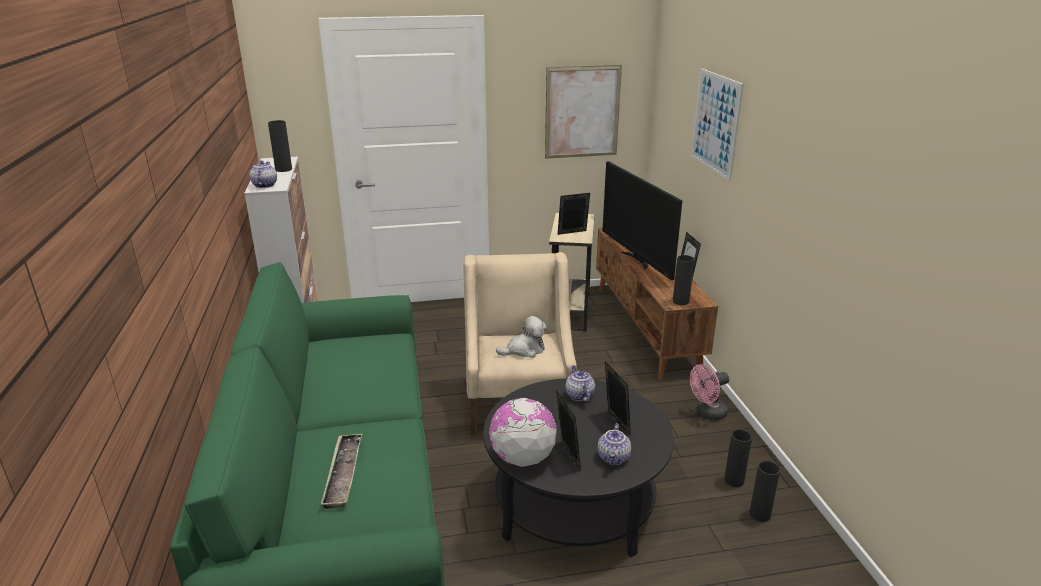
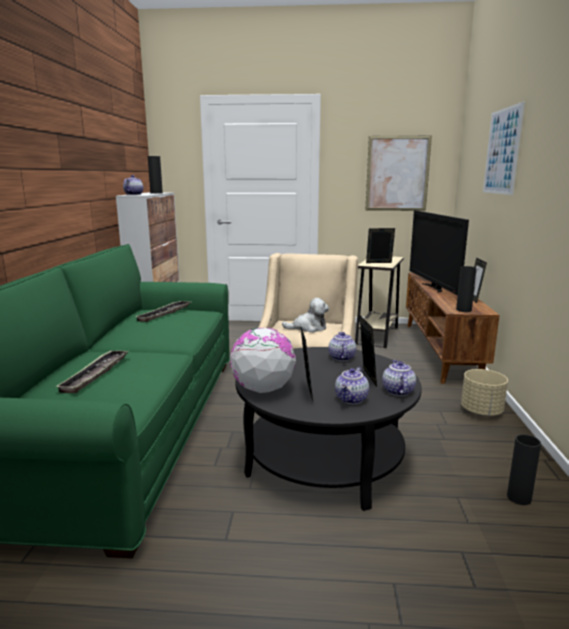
camera: 15 degrees right, 10 degrees down
pink fan [690,364,729,421] -> beige planter [461,369,508,416]
black vase [724,429,752,487] -> none
none -> tray [135,300,191,322]
none -> teapot [382,360,416,396]

